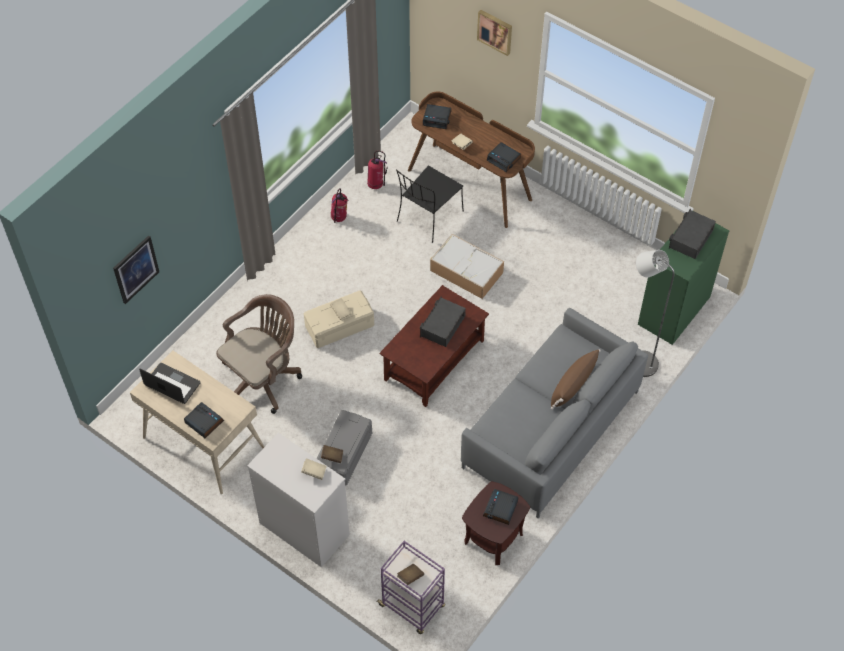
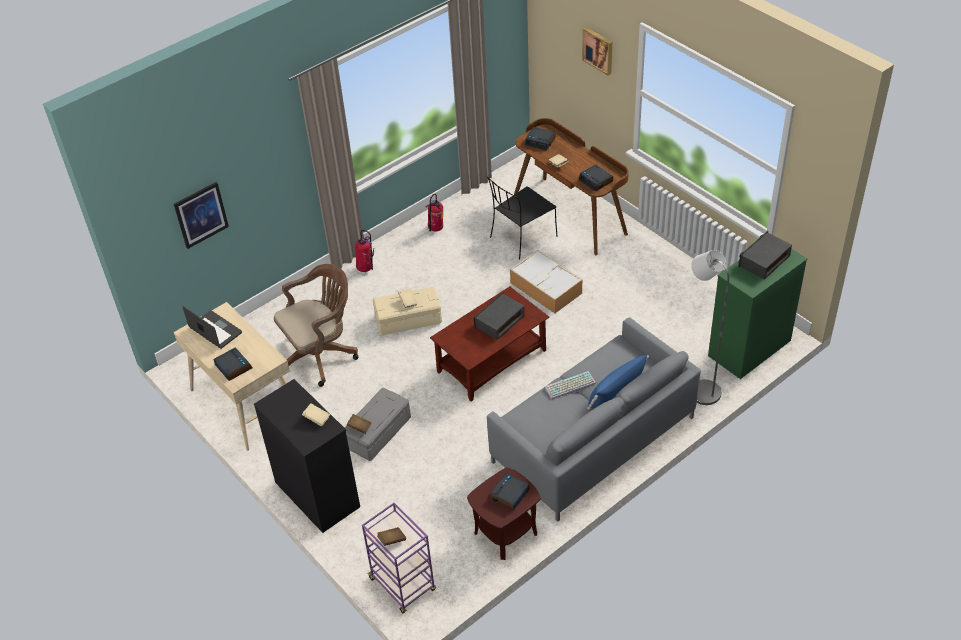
camera: 15 degrees right, 10 degrees down
white dresser [247,433,350,567] -> black dresser [254,379,360,533]
fire extinguisher [367,151,388,189] -> fire extinguisher moved to [355,230,374,272]
brown pillow [551,349,601,410] -> blue pillow [587,355,649,410]
none -> keyboard [545,371,596,399]

